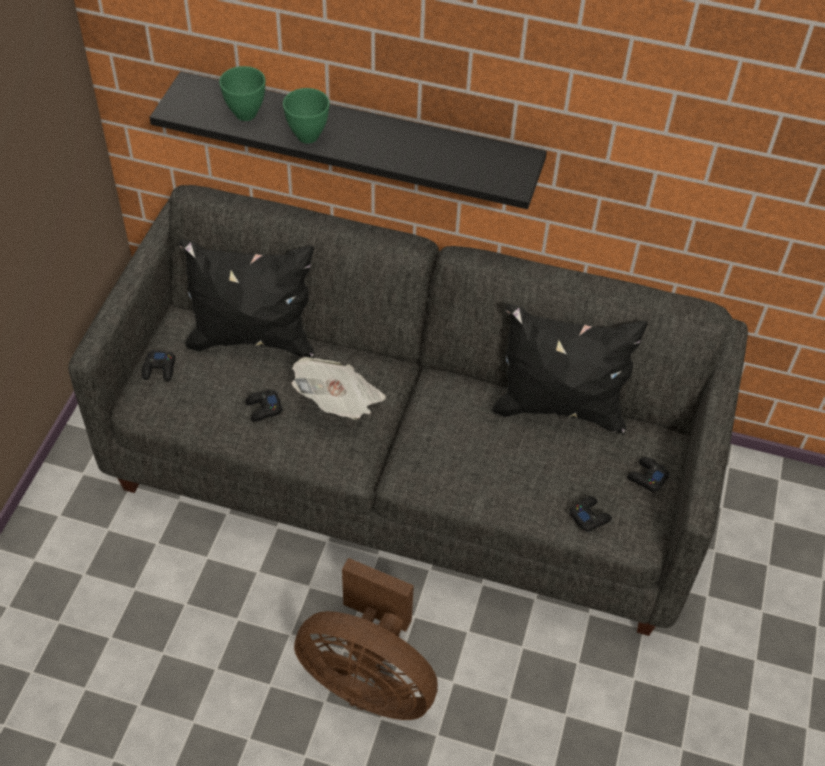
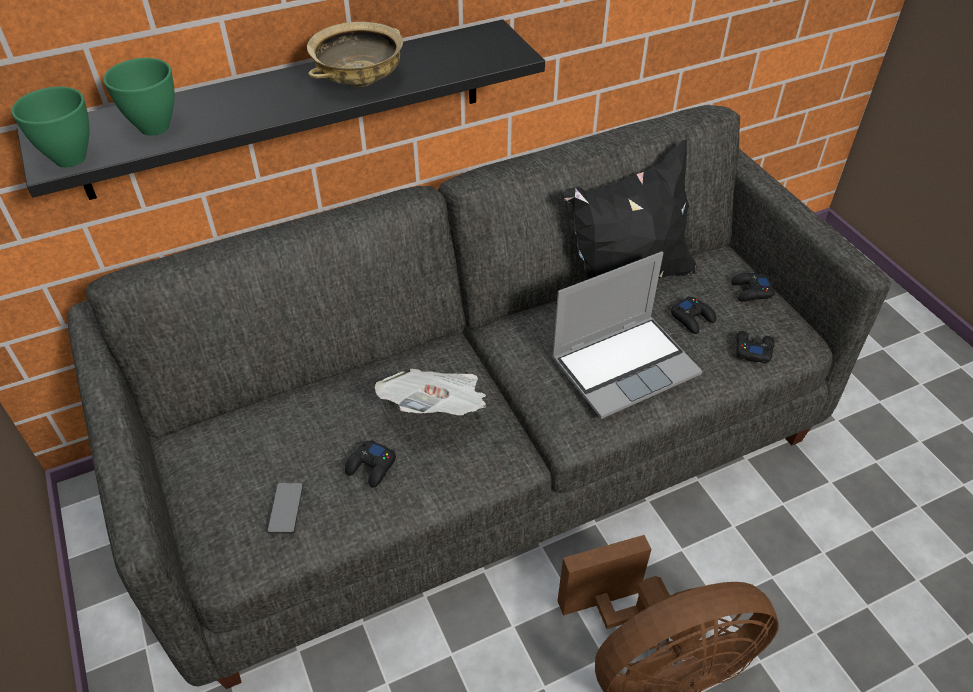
camera: 40 degrees left, 5 degrees down
black game controller [142,350,175,382] -> black game controller moved to [671,296,716,334]
black pillow [178,239,315,358] -> none
green bowl [283,88,330,144] -> green bowl moved to [11,87,90,167]
none -> phone [267,482,303,534]
none -> beige bowl [307,22,403,87]
none -> laptop [552,251,702,419]

